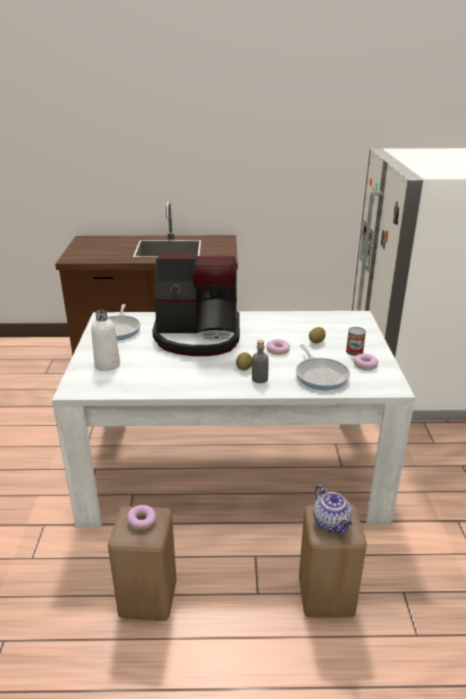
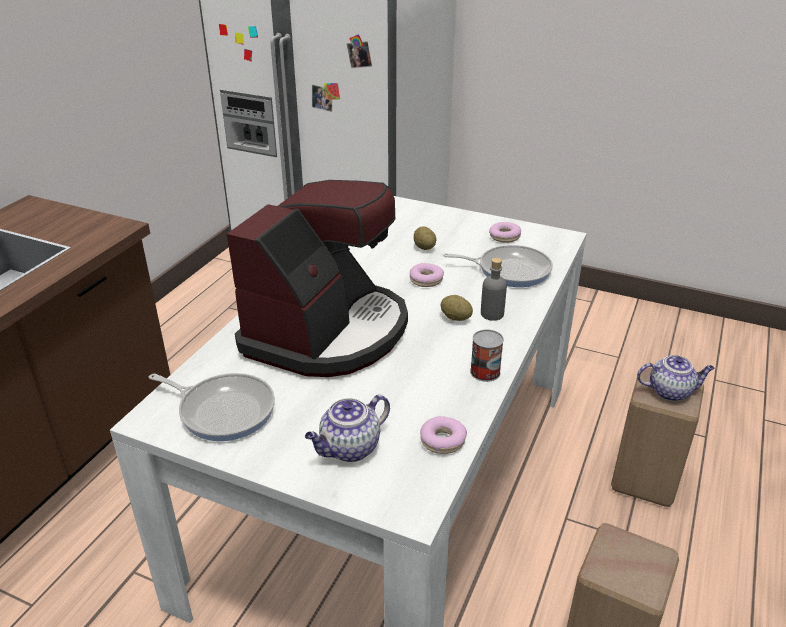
camera: 65 degrees left, 5 degrees up
white bottle [91,310,120,371] -> teapot [305,394,390,462]
donut [127,505,156,530] -> donut moved to [420,416,467,454]
can [346,327,366,356] -> can moved to [470,330,504,382]

